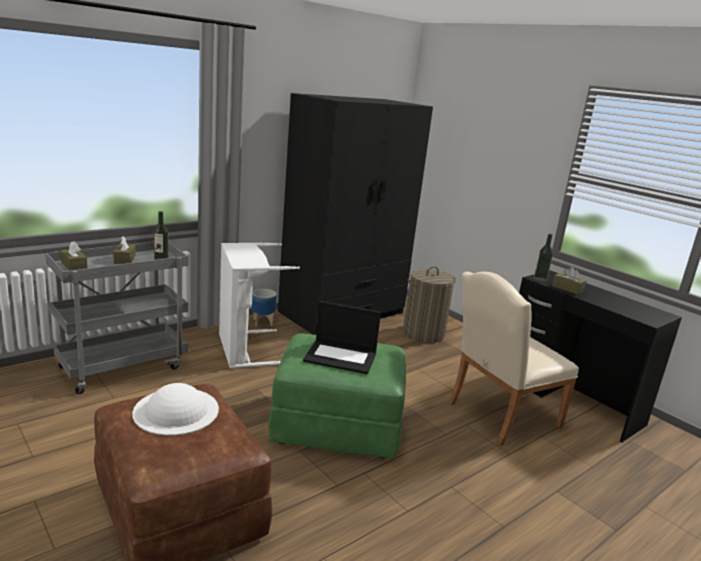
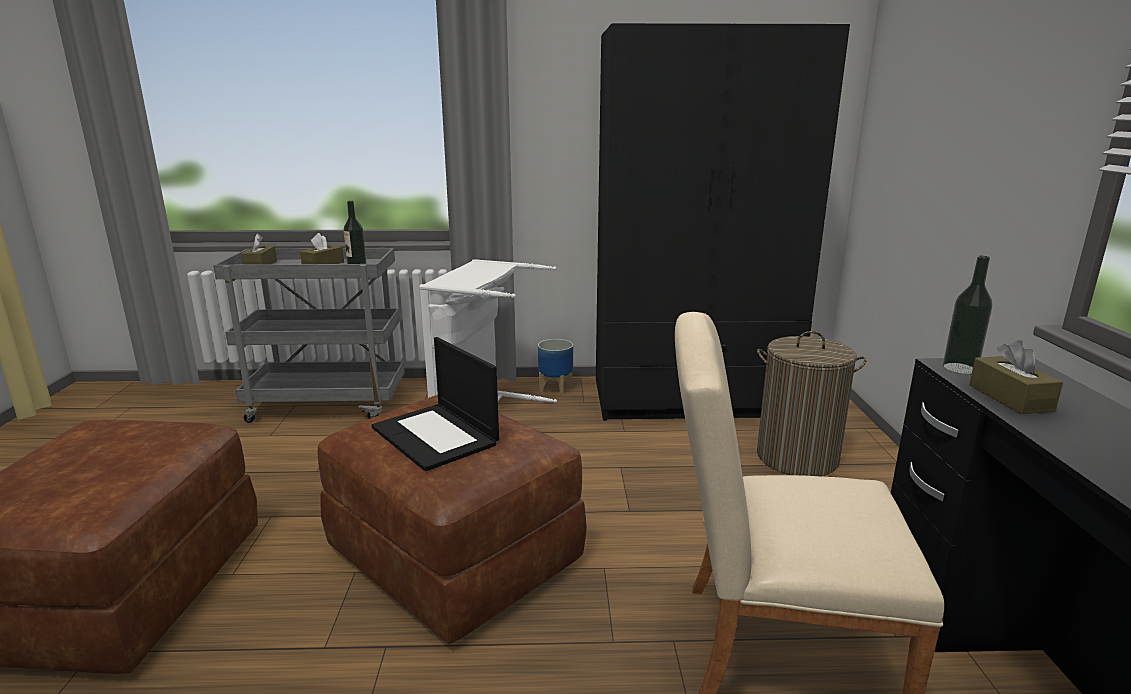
camera: 40 degrees right, 0 degrees up
white hat [132,383,219,436] -> none
green ottoman [268,333,406,459] -> brown ottoman [318,395,587,644]

